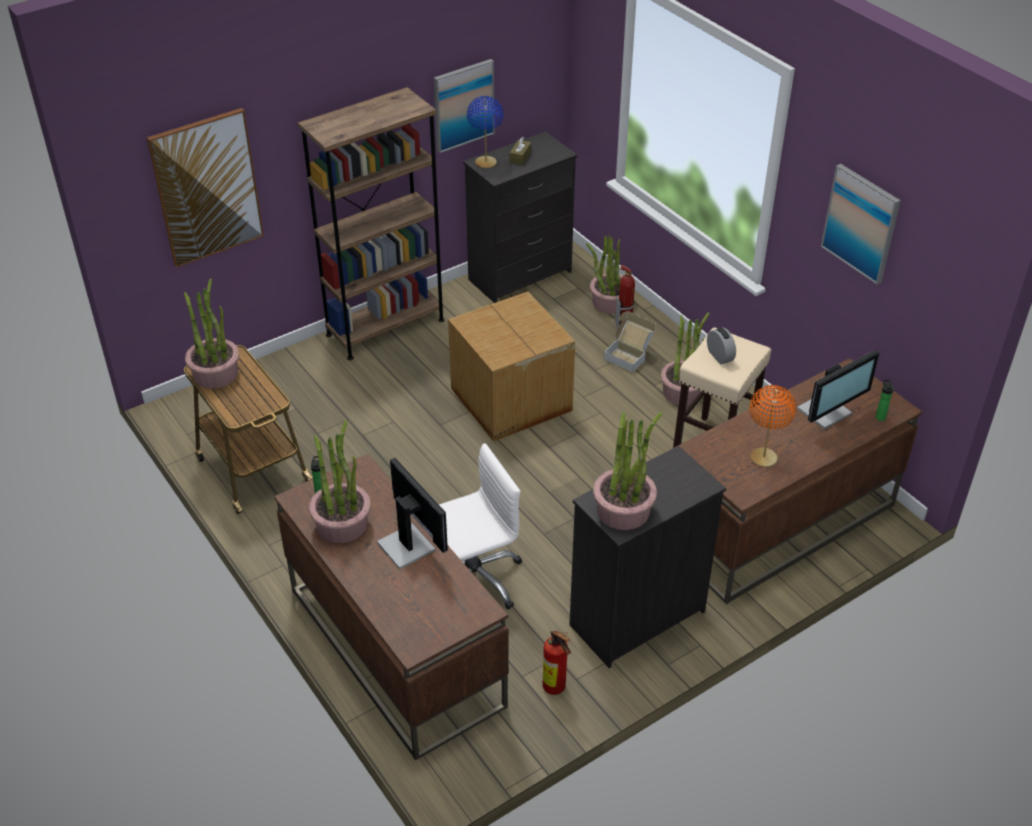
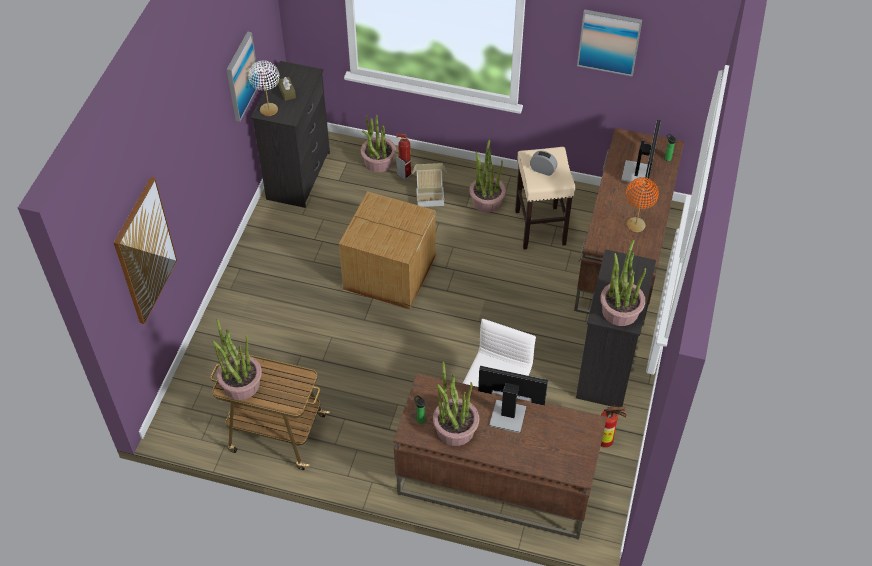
camera: 40 degrees left, 10 degrees up
brown bookcase [298,87,444,360] -> none
blue table lamp [467,96,503,168] -> white table lamp [248,61,280,116]

